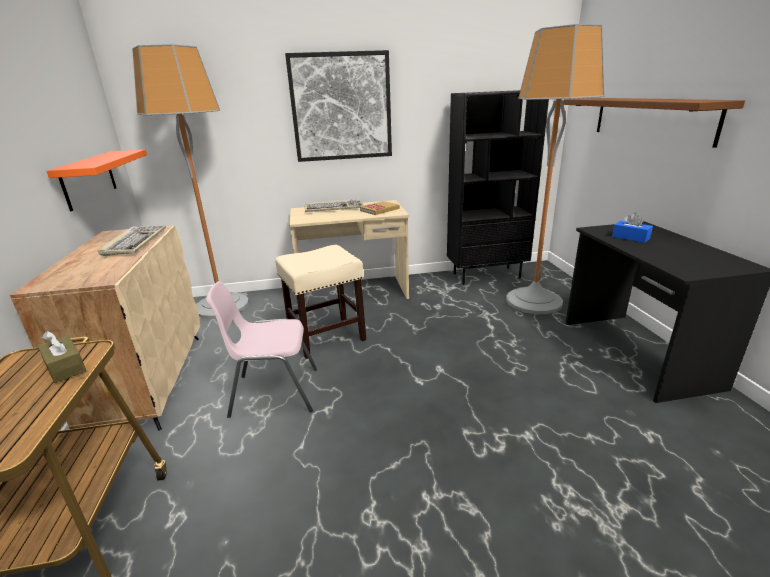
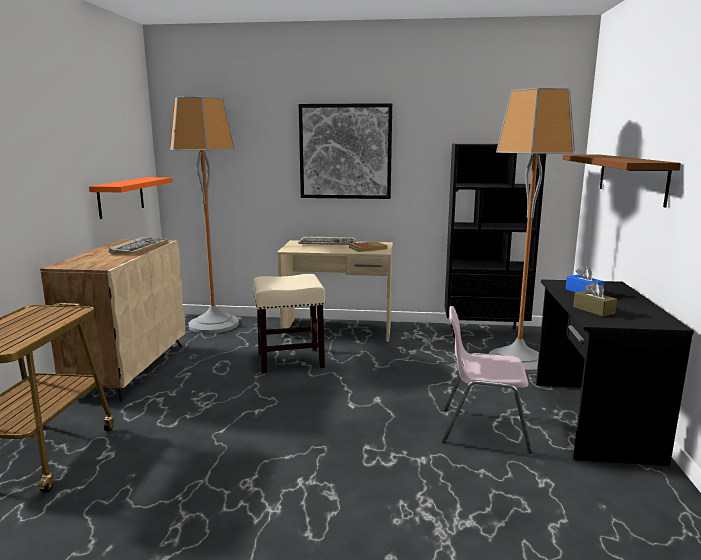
camera: 15 degrees right, 10 degrees down
brown tissue box [37,331,86,383] -> brown tissue box moved to [573,281,617,317]
pink chair [206,281,317,418] -> pink chair moved to [442,306,532,453]

